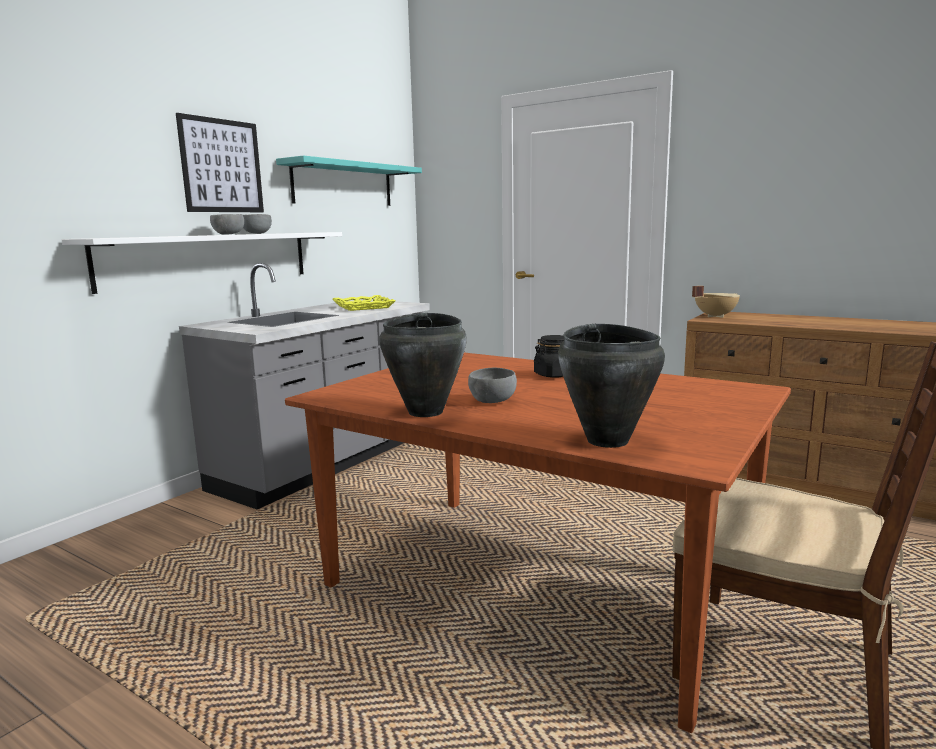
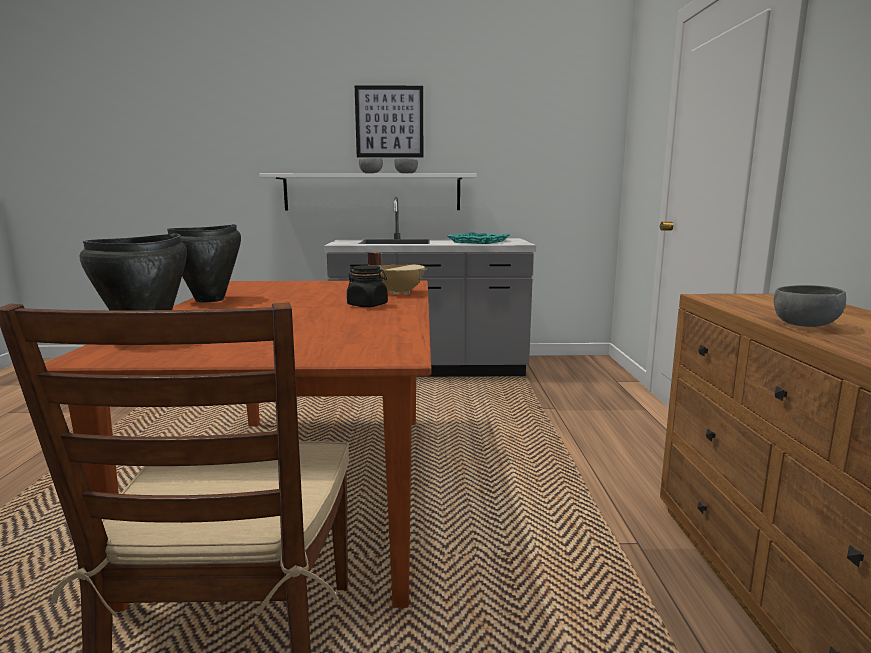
camera: 55 degrees right, 0 degrees up
turquoise shelf [276,156,422,206] -> none
yellow tray [333,295,395,311] -> turquoise tray [448,232,510,244]
grey bowl [468,368,517,403] -> grey bowl moved to [774,285,846,327]
beige cooking pot [692,286,740,318] -> beige cooking pot moved to [368,252,427,295]

